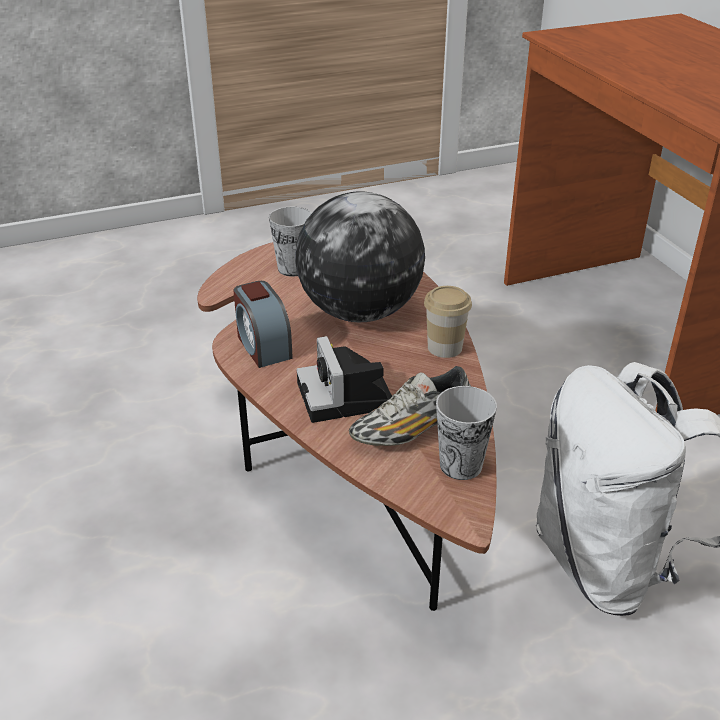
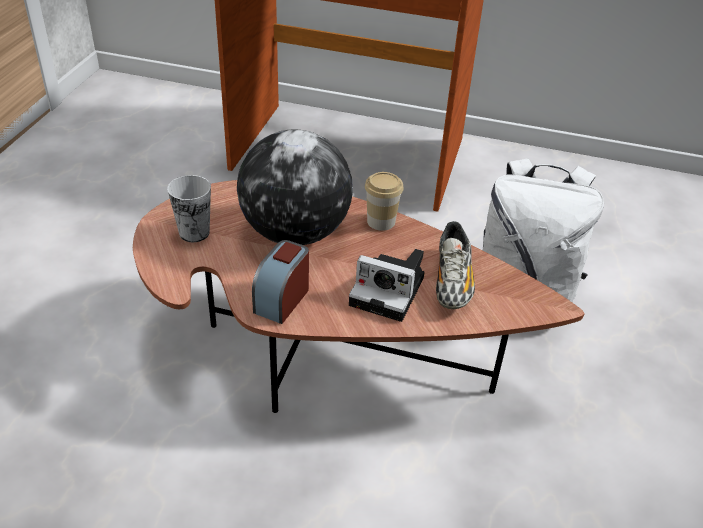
camera: 55 degrees left, 5 degrees up
alarm clock [234,281,293,368] -> alarm clock turned 105 degrees clockwise [252,240,309,324]
cup [436,386,497,480] -> none

